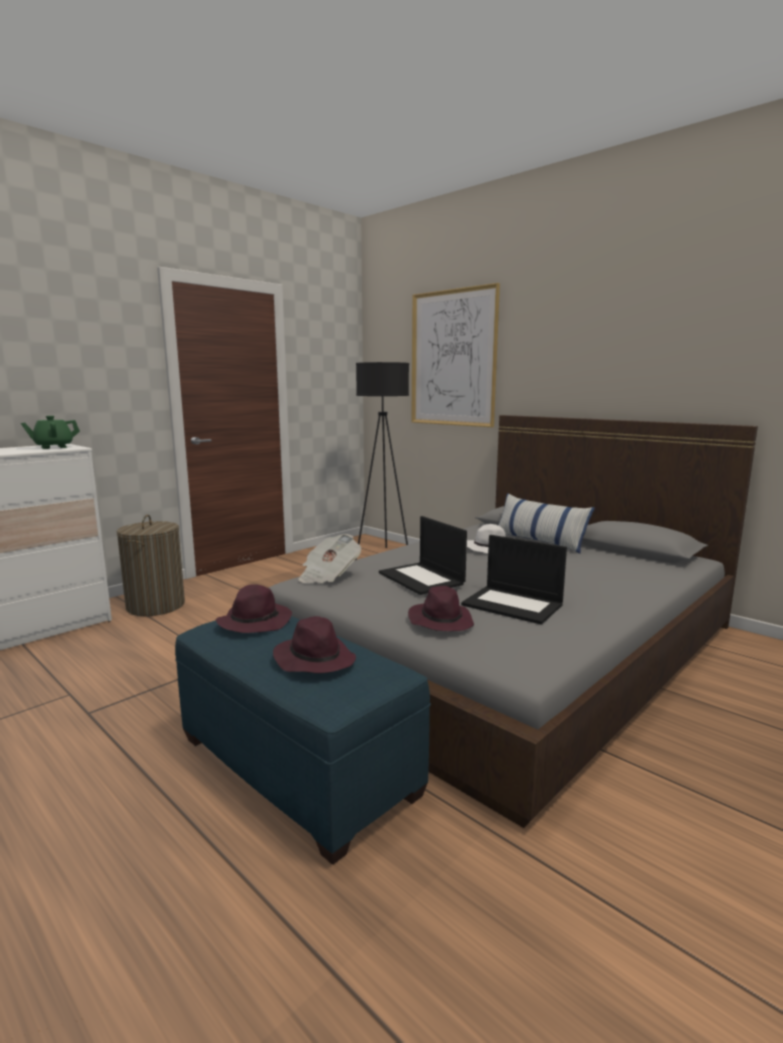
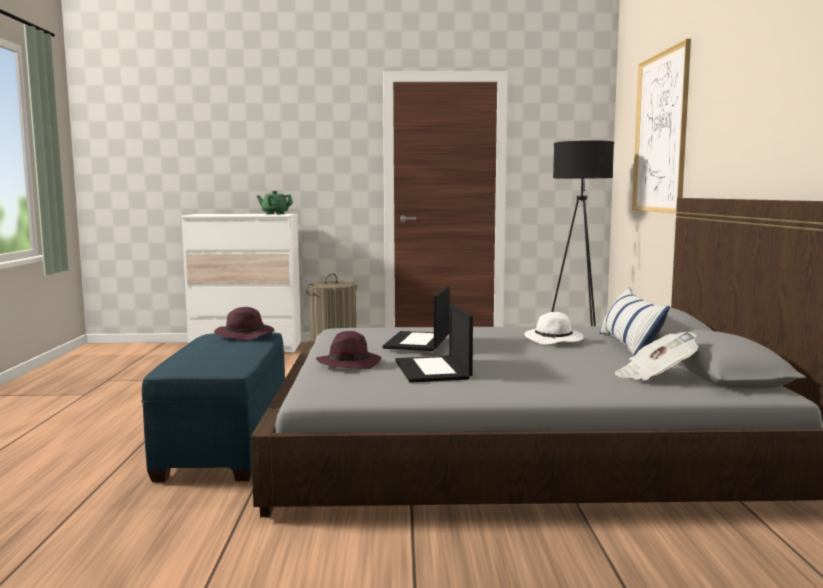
camera: 45 degrees right, 5 degrees down
purple hat [273,616,356,673] -> none
newspaper [298,534,361,583] -> newspaper moved to [615,332,698,381]

